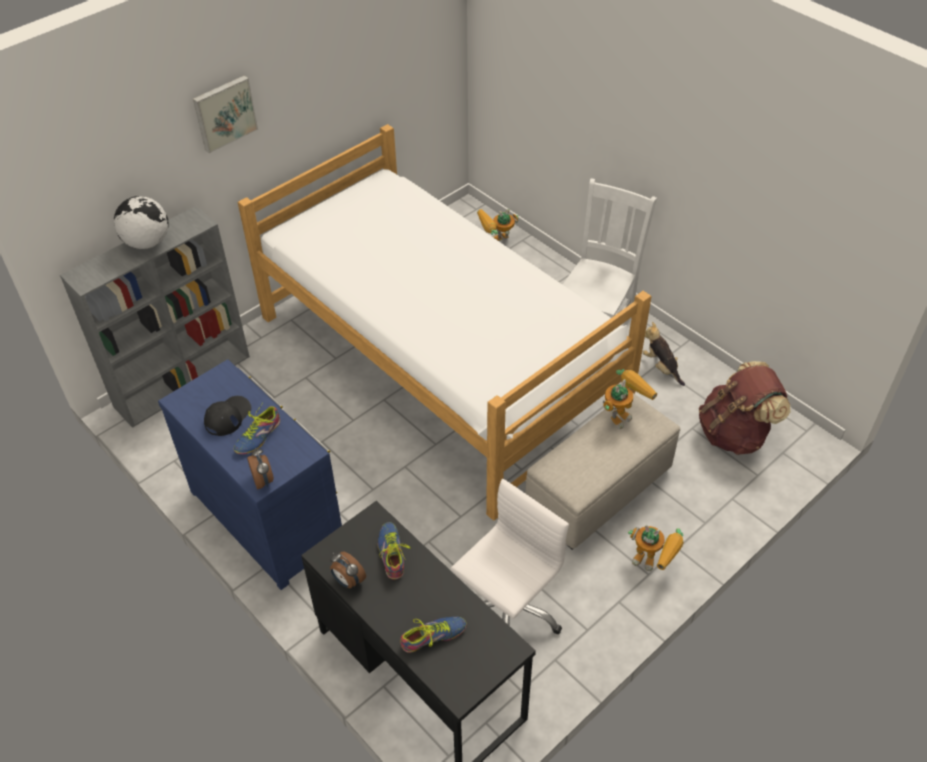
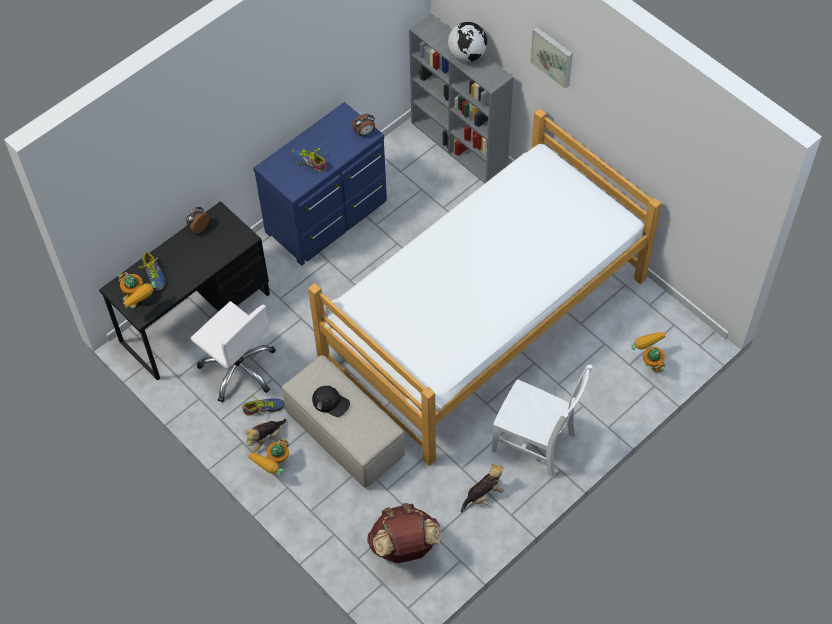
camera: 90 degrees right, 10 degrees up
black cap [204,396,252,436] -> black cap moved to [312,386,350,417]
alarm clock [247,448,274,489] -> alarm clock moved to [352,114,375,136]
shoe [378,522,411,580] -> shoe moved to [242,396,285,415]
toy robot [603,369,657,429] -> toy robot moved to [118,272,156,309]
none -> plush toy [244,419,286,452]

